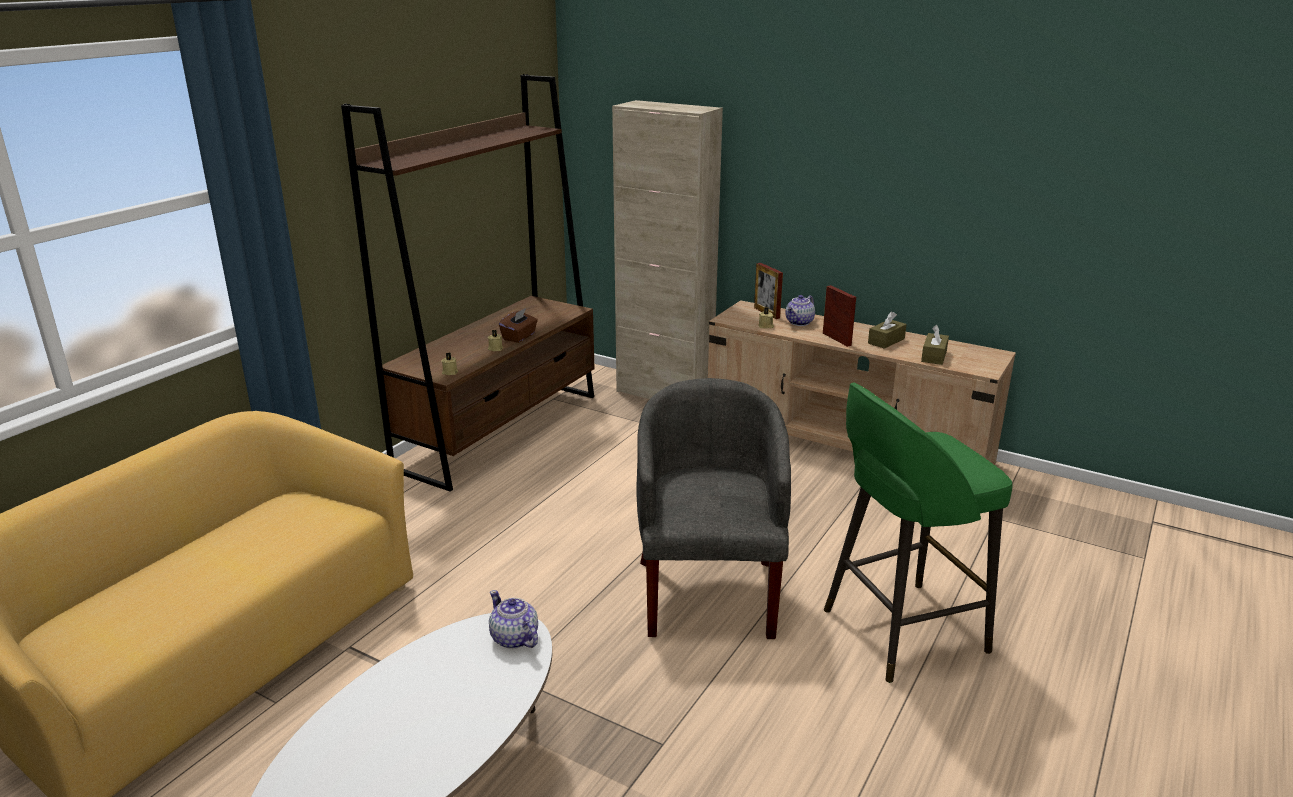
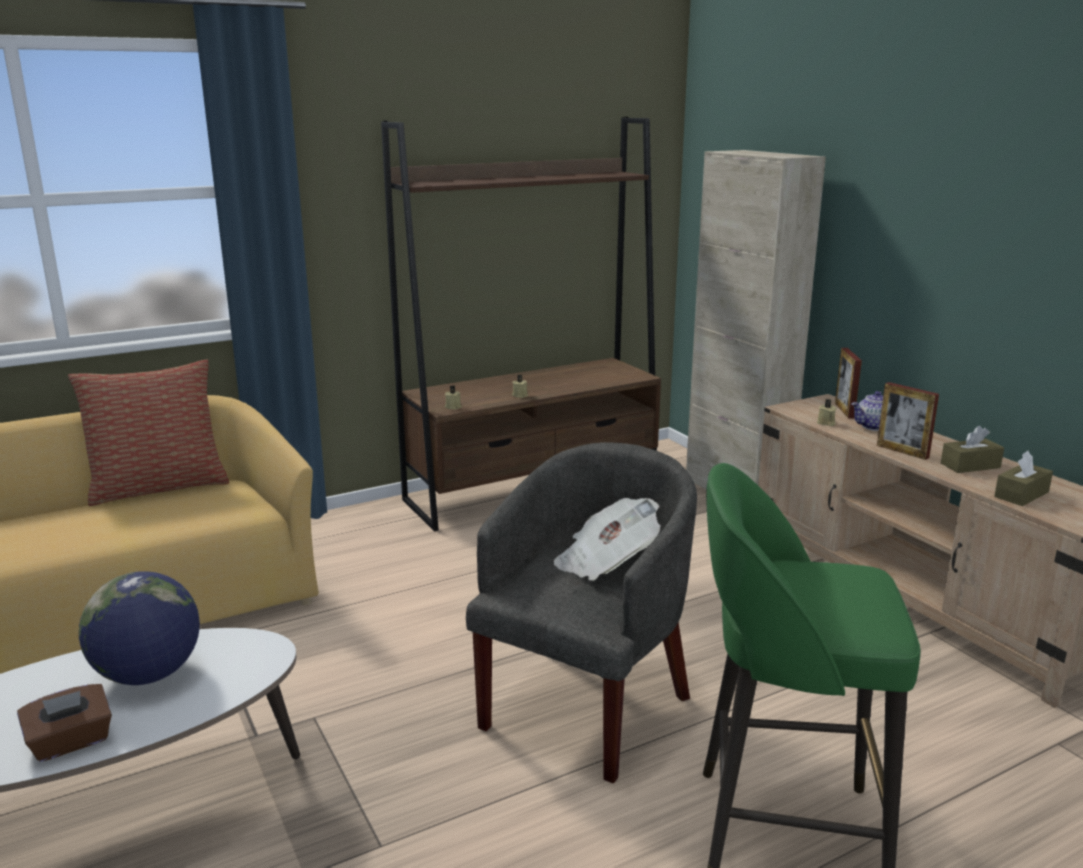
camera: 30 degrees right, 5 degrees down
teapot [489,590,538,649] -> none
brown tissue box [499,308,538,343] -> brown tissue box moved to [17,684,112,762]
picture frame [823,285,856,347] -> picture frame turned 135 degrees clockwise [877,382,939,460]
none -> pillow [68,360,229,506]
none -> globe [79,571,200,685]
none -> newspaper [554,498,661,581]

